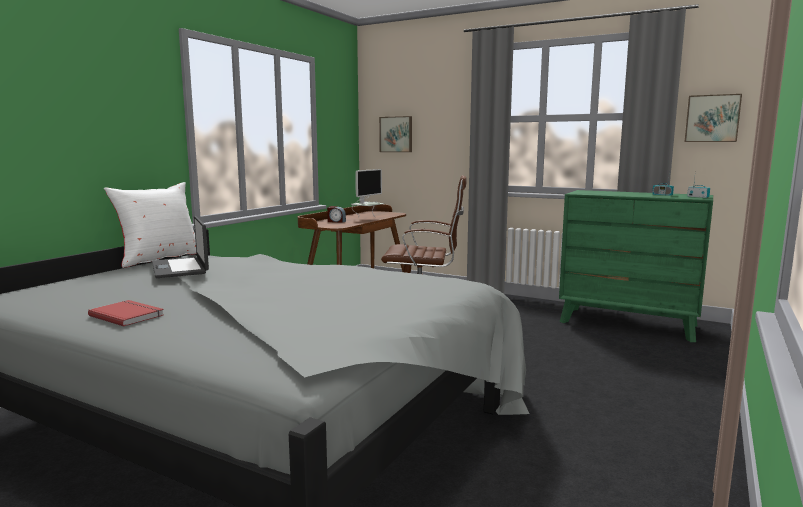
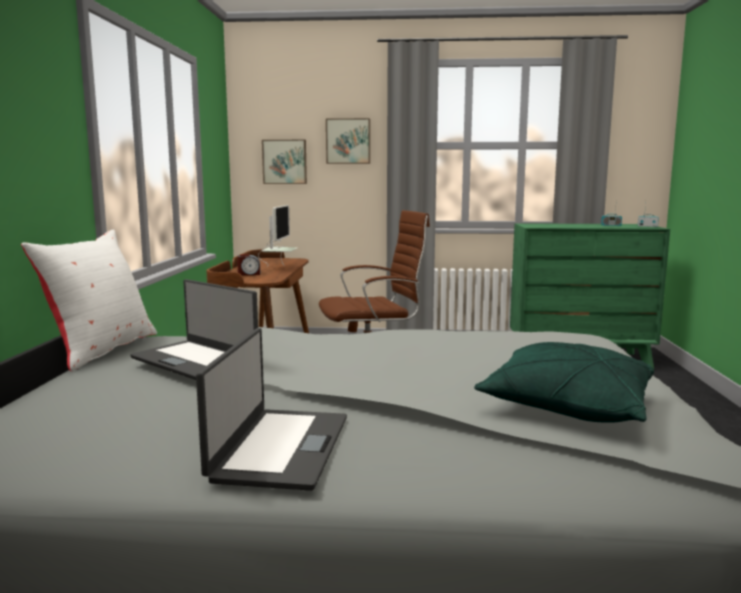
camera: 25 degrees left, 0 degrees up
red book [88,300,164,327] -> laptop [196,328,347,491]
picture [685,94,742,142] -> picture moved to [326,118,370,164]
none -> green pillow [474,342,654,423]

